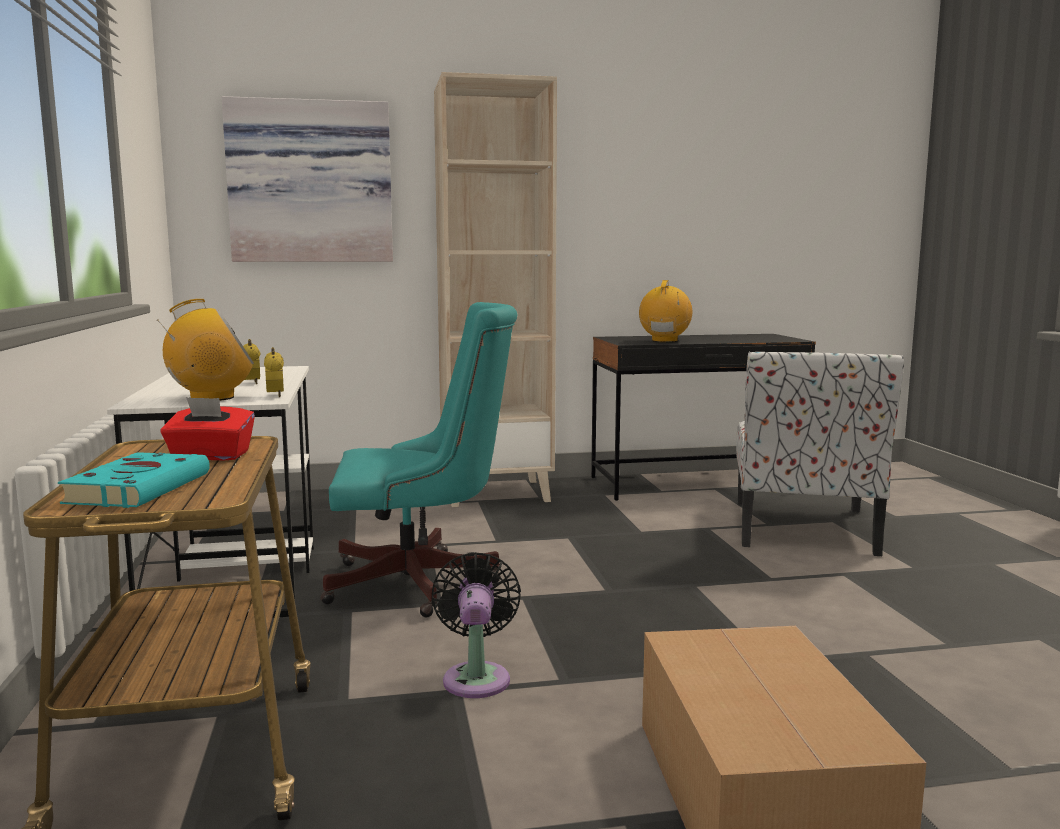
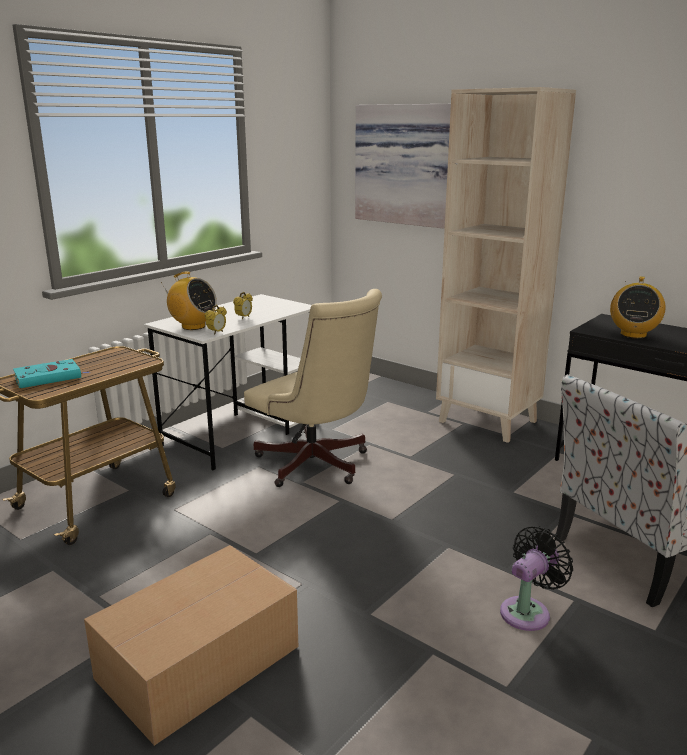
camera: 50 degrees right, 10 degrees up
red tissue box [160,397,255,460] -> none
turquoise office chair [320,302,518,617] -> beige office chair [244,289,382,487]
black fan [431,552,521,698] -> black fan moved to [500,526,573,631]
radio [639,280,692,342] -> radio turned 135 degrees clockwise [610,276,666,339]

